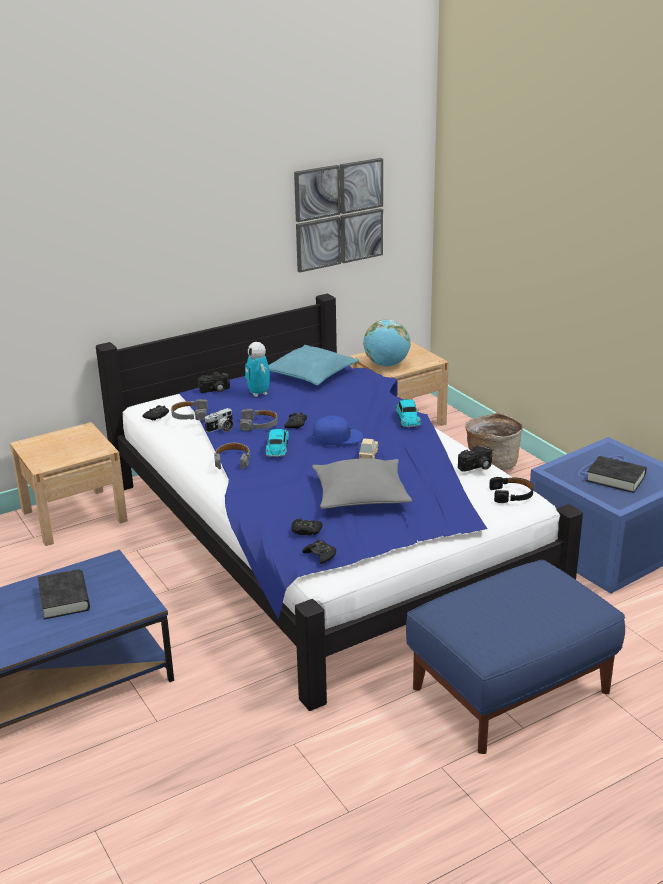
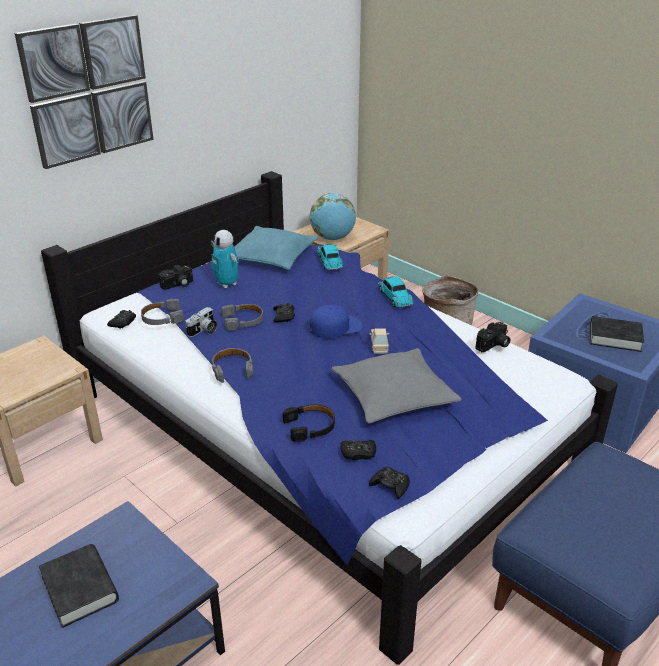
camera: 15 degrees left, 5 degrees up
toy car [266,429,289,457] -> toy car moved to [317,245,343,270]
picture [294,158,383,272] -> picture moved to [14,15,154,169]
black headphones [489,477,534,503] -> black headphones moved to [283,404,335,442]

